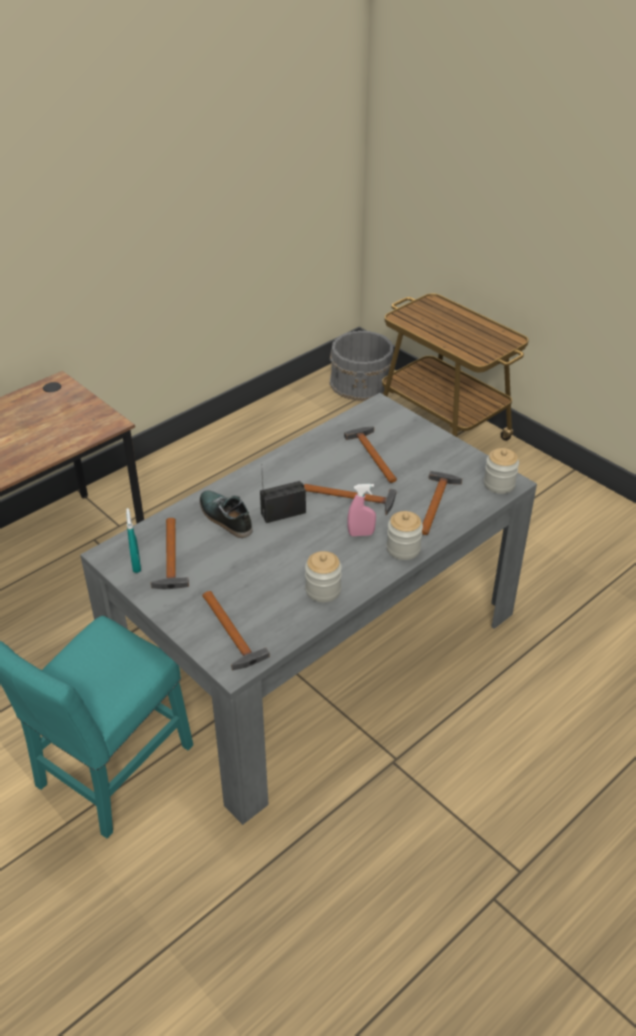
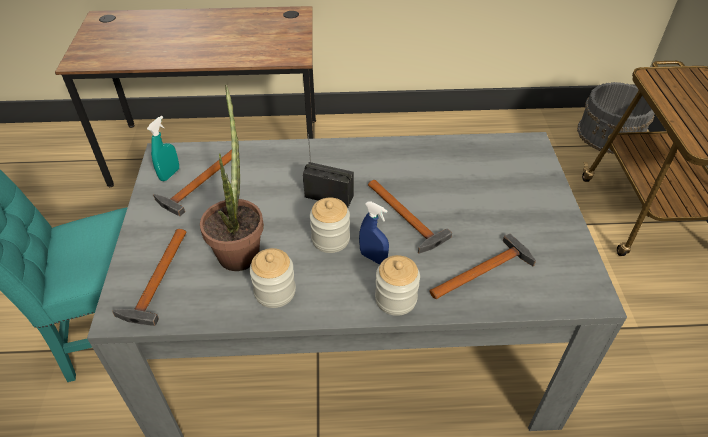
camera: 40 degrees right, 5 degrees up
shoe [200,491,253,538] -> none
hammer [344,426,397,483] -> none
pink spray bottle [347,484,376,536] -> blue spray bottle [359,201,389,264]
jar [484,448,519,494] -> jar moved to [310,198,350,253]
none -> potted plant [200,85,264,271]

